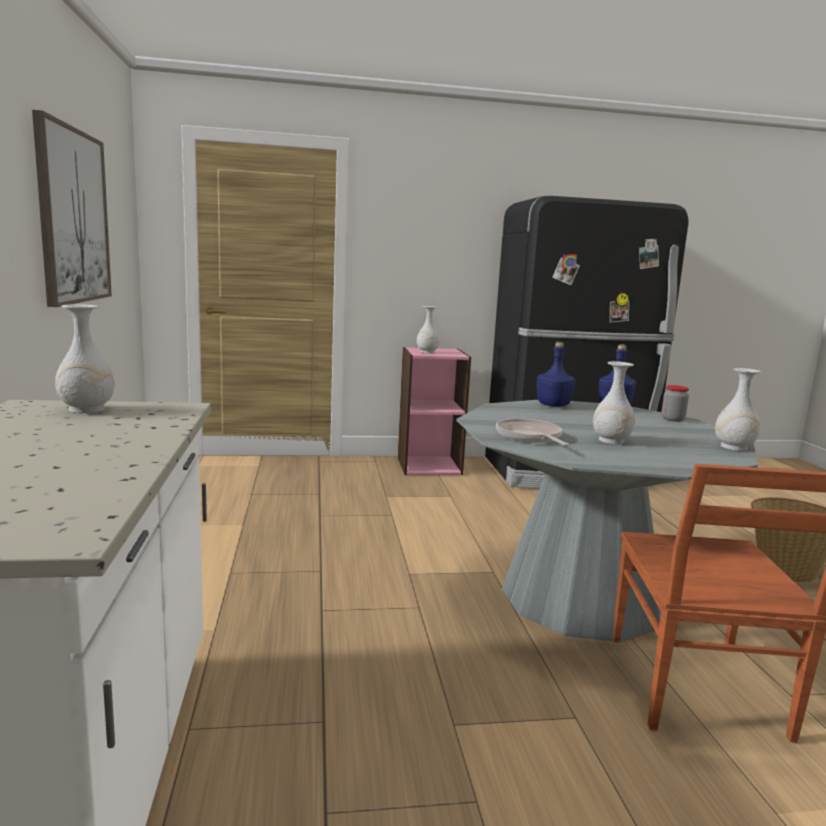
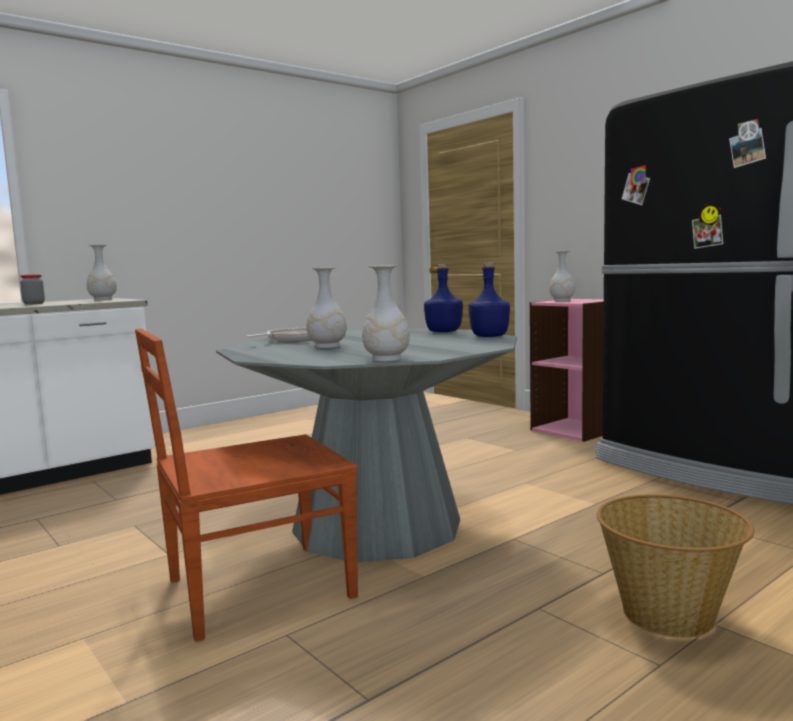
camera: 60 degrees right, 5 degrees down
picture [32,110,112,307] -> none
jar [661,385,689,422] -> jar moved to [20,274,45,305]

